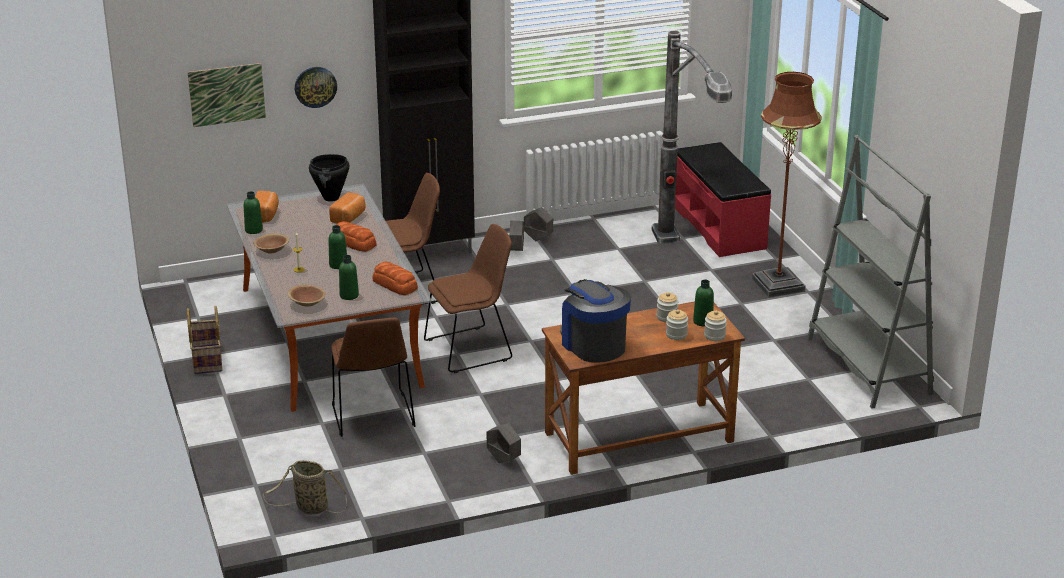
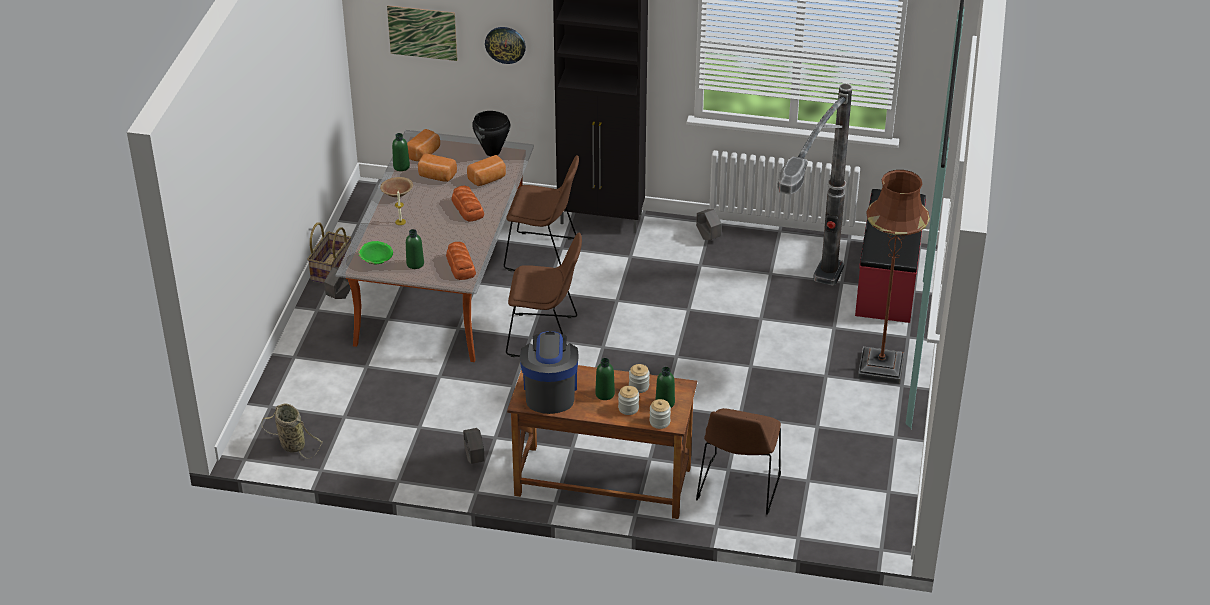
camera: 30 degrees right, 10 degrees up
brown bowl [287,285,326,307] -> green bowl [358,241,393,264]
green bottle [328,225,347,269] -> green bottle moved to [595,358,615,400]
brown chair [331,318,415,437] -> brown chair moved to [696,408,781,515]
grey planter [509,221,524,251] -> grey planter moved to [324,267,351,299]
grey bookcase [807,135,934,409] -> none
none -> bread [418,153,457,182]

